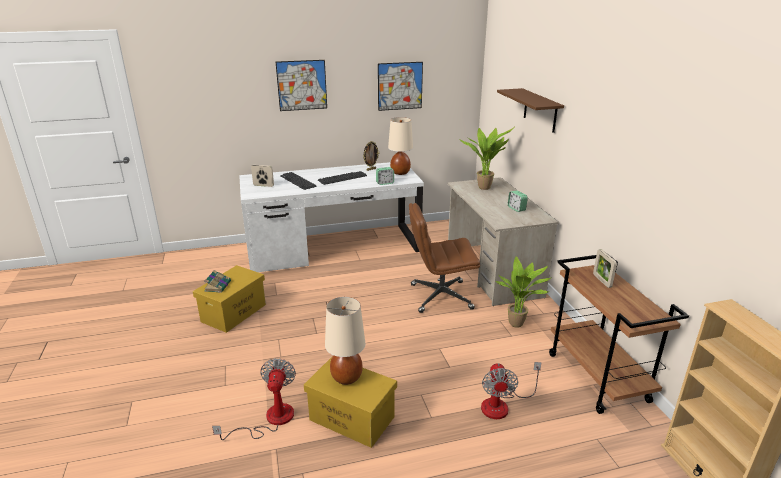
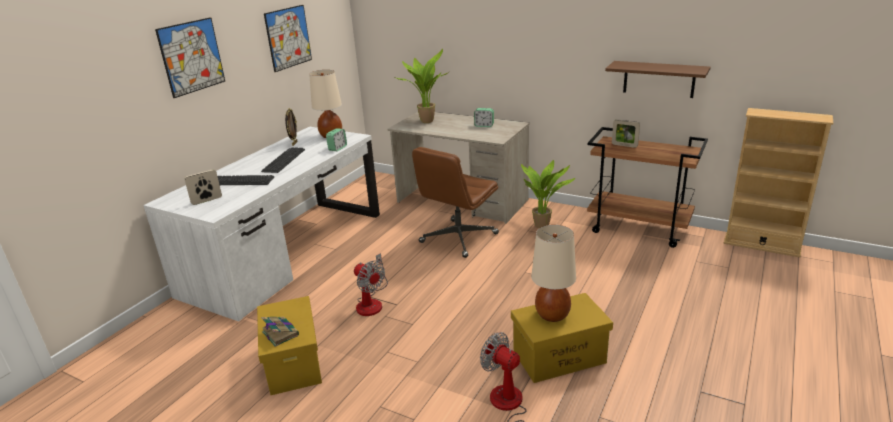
camera: 45 degrees left, 0 degrees up
fan [481,362,542,419] -> fan moved to [354,253,388,316]
brown shelf [497,88,564,133] -> brown shelf moved to [605,61,711,98]

